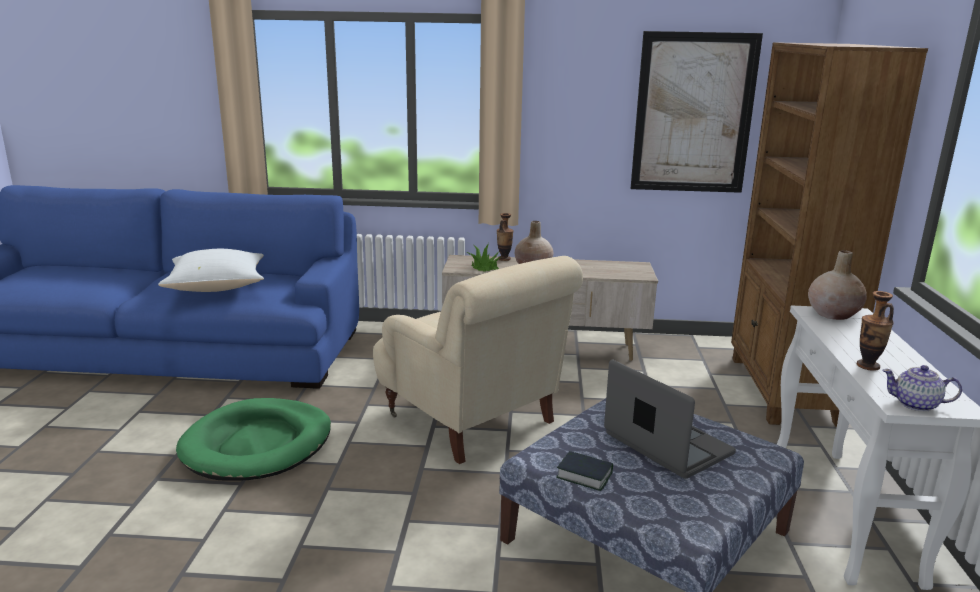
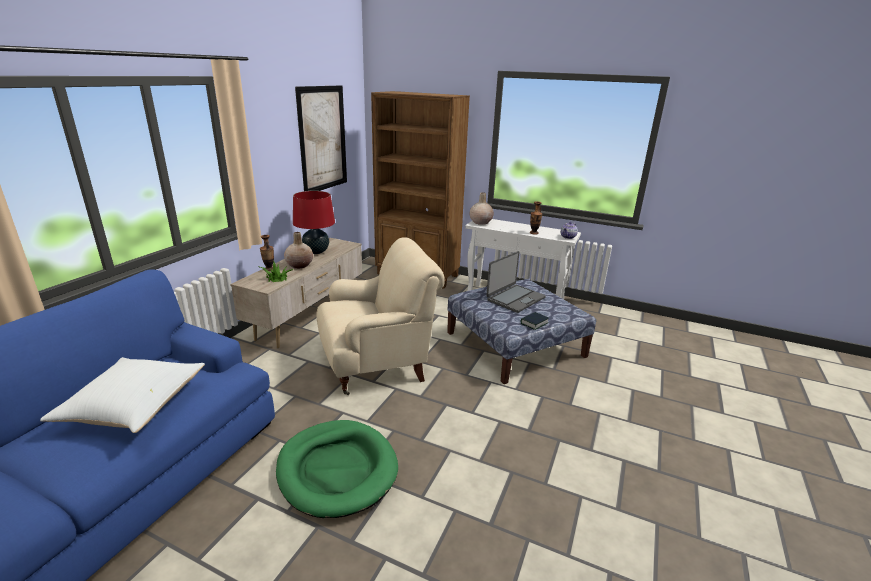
camera: 70 degrees left, 5 degrees up
laptop [604,360,736,479] -> laptop turned 150 degrees clockwise [486,251,545,313]
none -> red table lamp [293,191,335,254]

